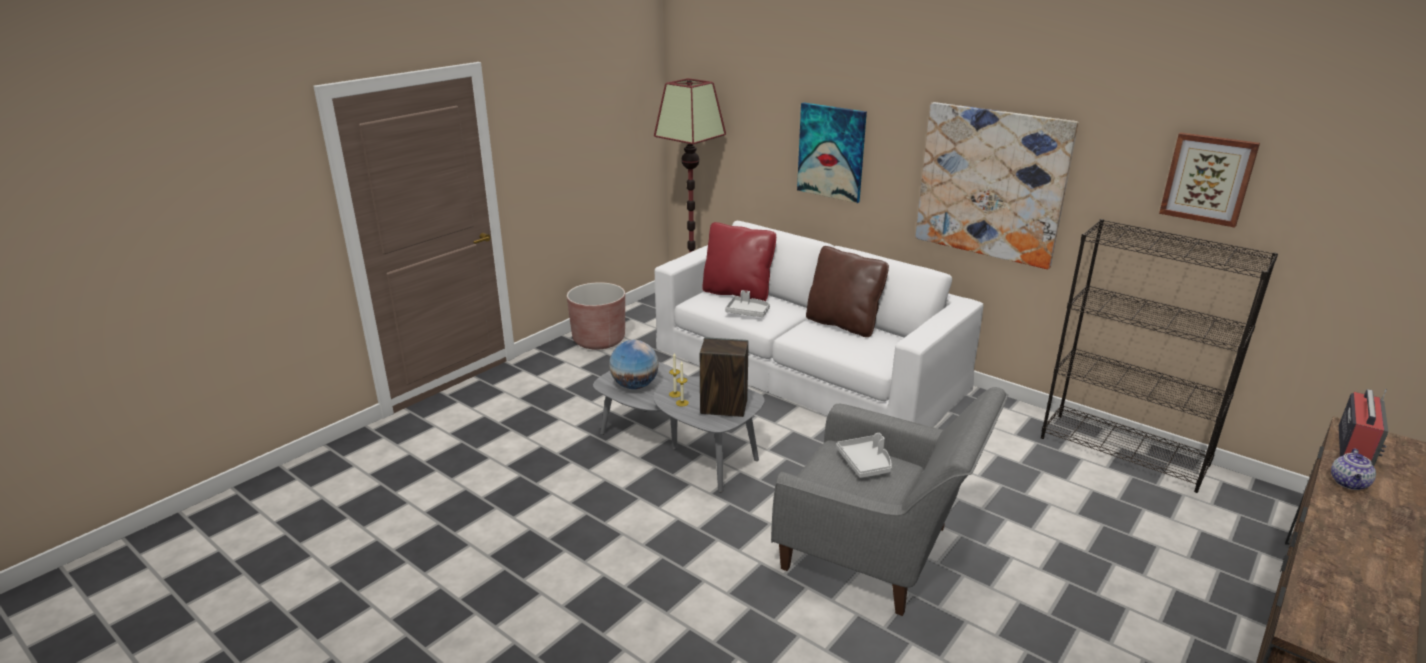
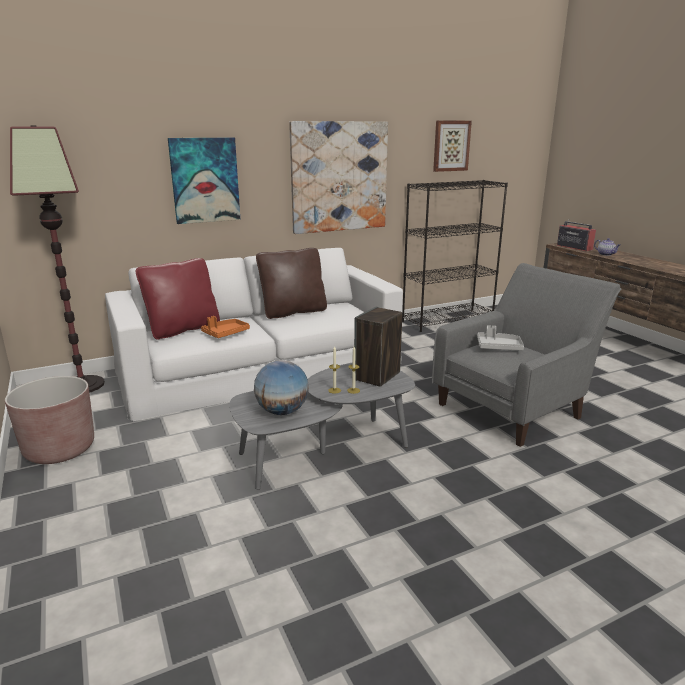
camera: 65 degrees left, 5 degrees down
grey tray [725,290,770,317] -> orange tray [201,316,250,338]

